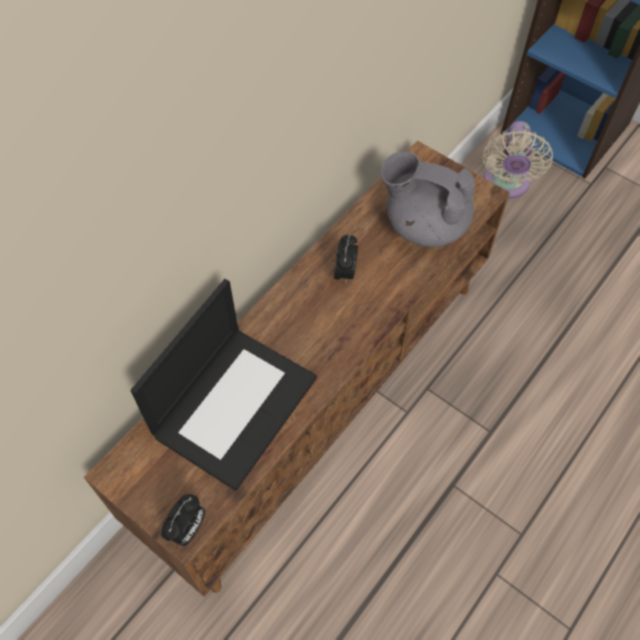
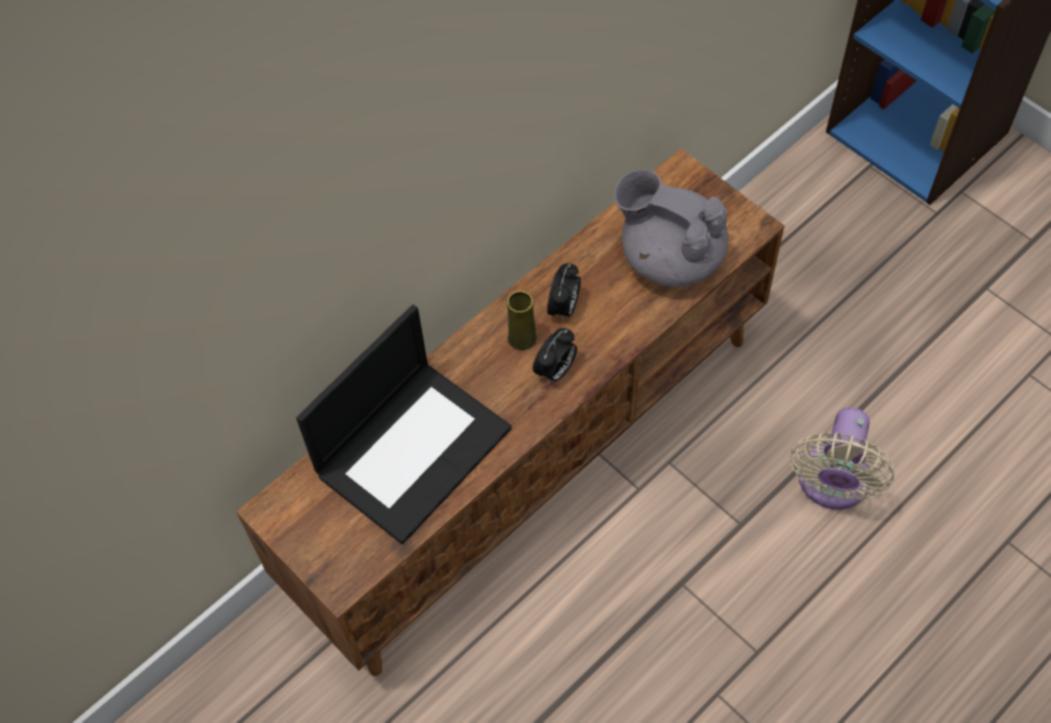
camera: 10 degrees right, 0 degrees up
alarm clock [161,494,205,546] -> alarm clock moved to [533,328,577,384]
beige fan [483,121,553,198] -> beige fan moved to [791,407,894,510]
none -> yellow vase [507,291,537,350]

